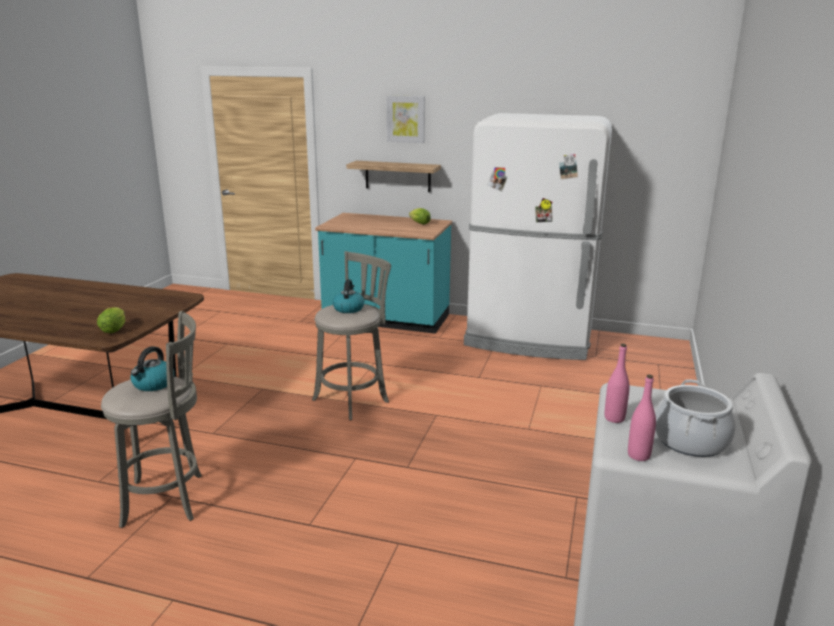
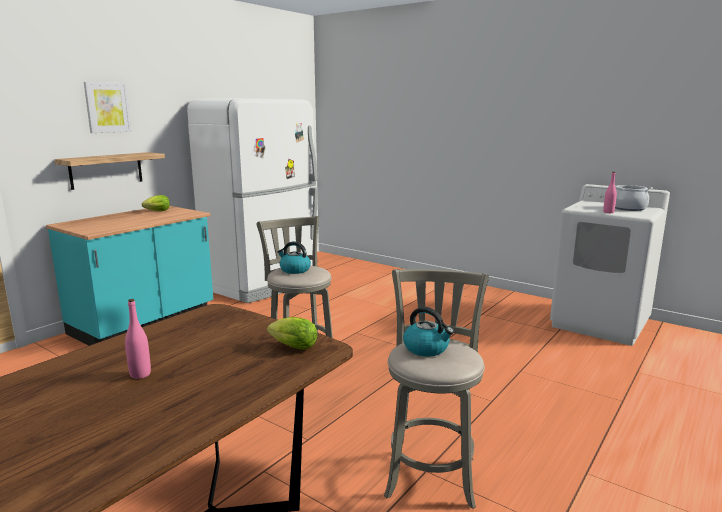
camera: 70 degrees left, 5 degrees down
pink bottle [628,375,656,461] -> pink bottle moved to [125,299,151,379]

